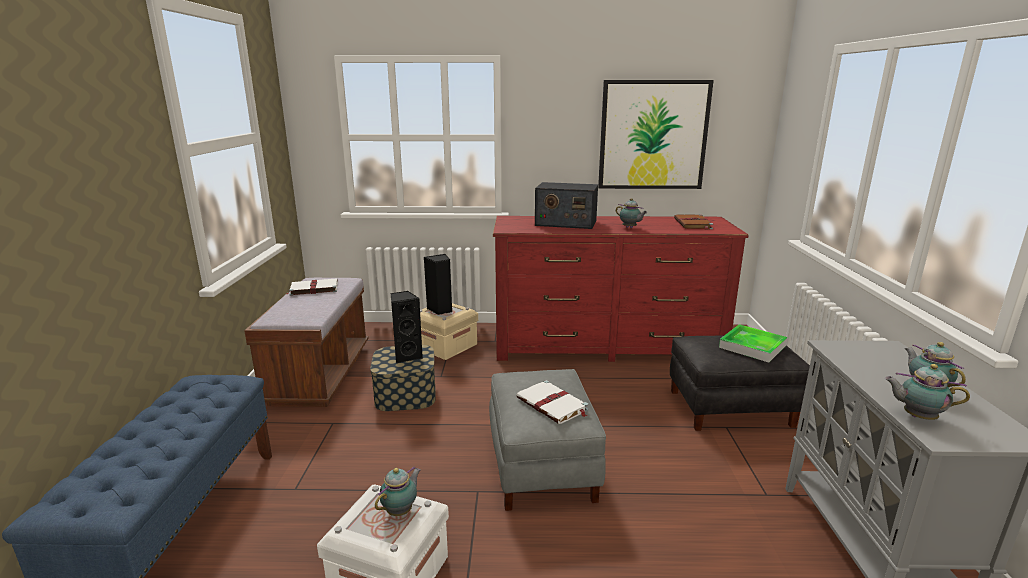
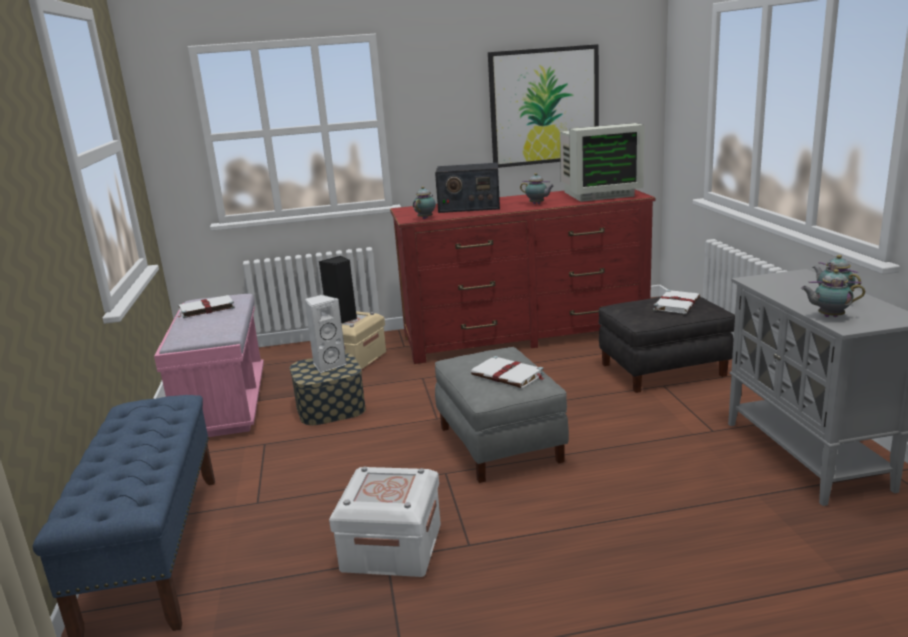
camera: 10 degrees left, 0 degrees up
brown bench [244,278,369,407] -> pink bench [154,294,264,437]
teapot [375,466,421,516] -> teapot moved to [413,186,436,219]
black speaker [391,291,423,363] -> white speaker [304,294,346,373]
brown book [674,214,713,230] -> monitor [560,123,645,202]
tray [719,324,787,363] -> white book [653,290,700,314]

